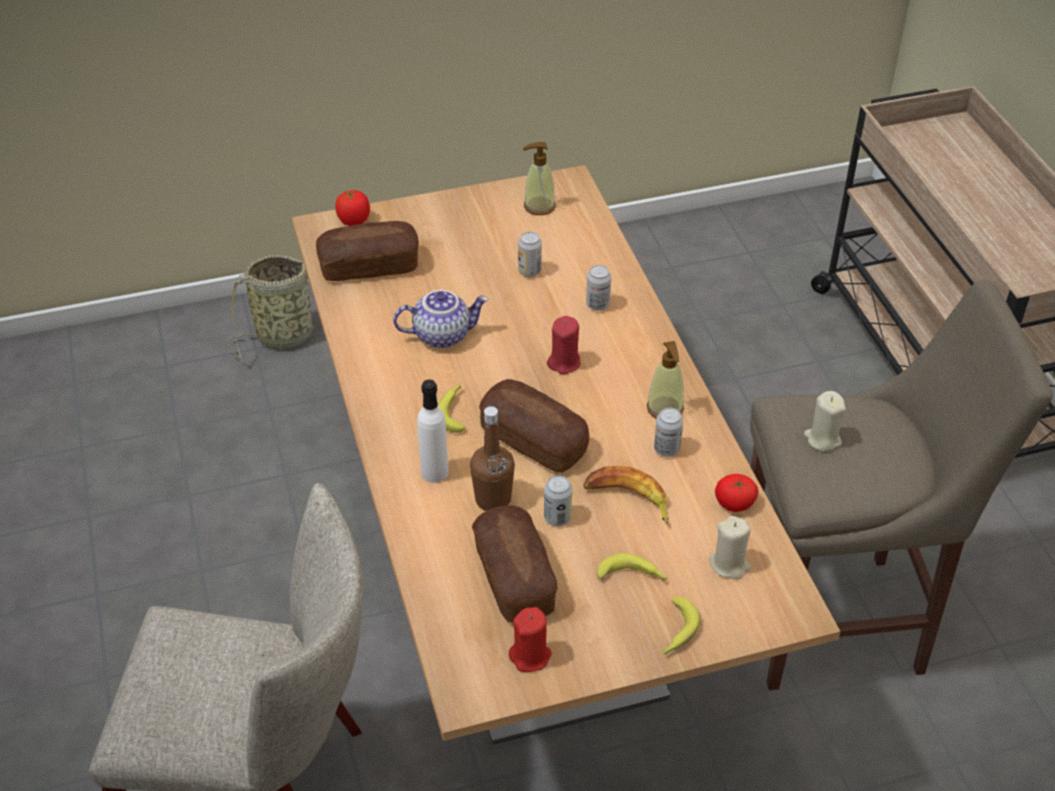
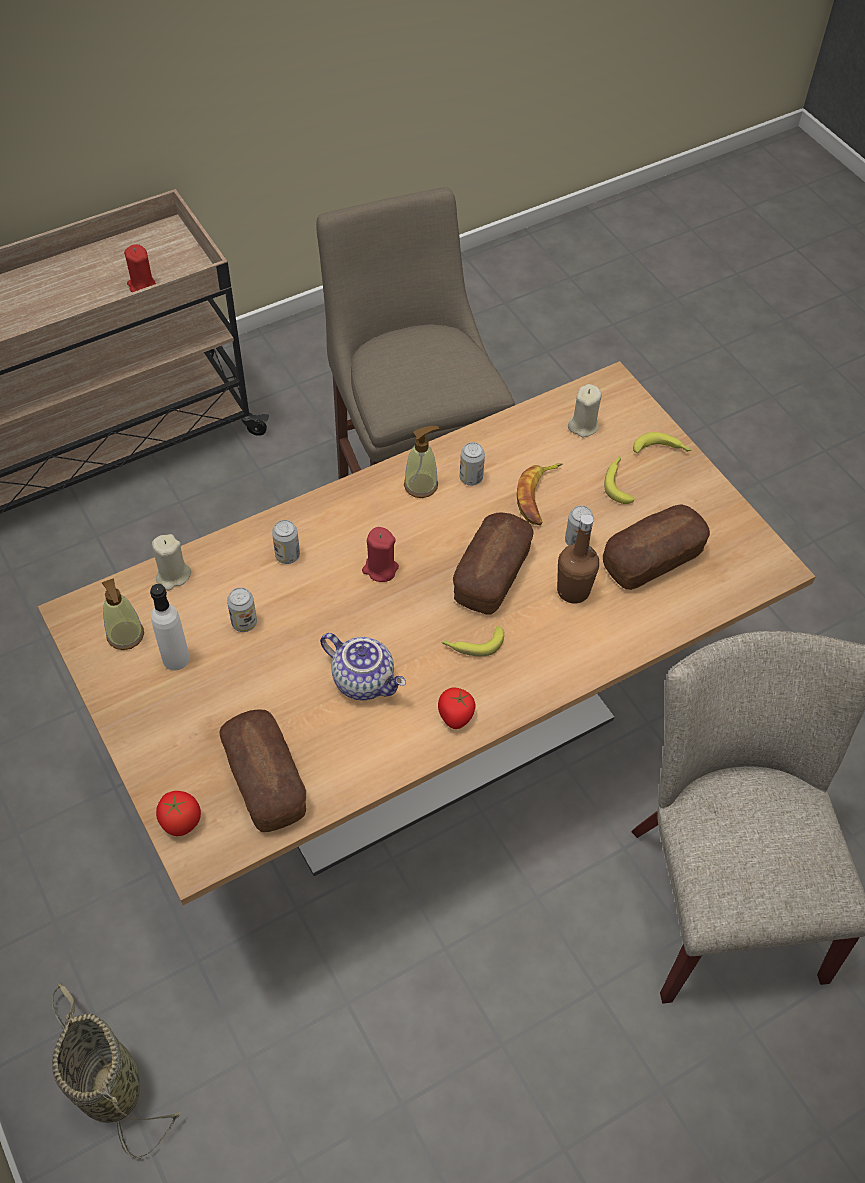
camera: 105 degrees left, 10 degrees up
teapot [393,290,489,348] -> teapot turned 150 degrees clockwise [320,633,406,700]
white bottle [417,379,449,483] -> white bottle moved to [150,584,190,670]
red candle [509,607,552,672] -> red candle moved to [124,244,156,292]
tomato [715,474,758,512] -> tomato moved to [438,688,476,729]
beige candle [804,391,846,452] -> beige candle moved to [152,534,191,590]

